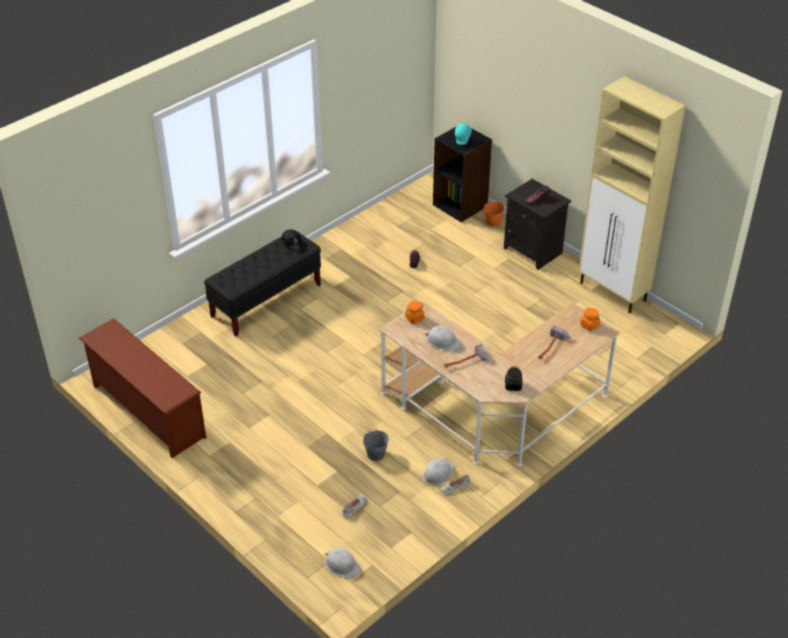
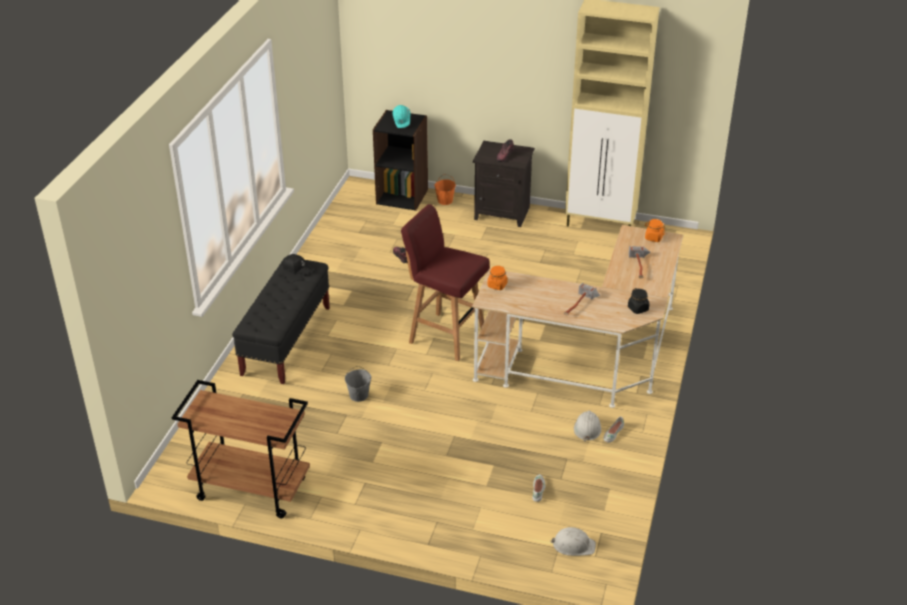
camera: 30 degrees left, 5 degrees down
brown shoe rack [79,318,206,458] -> brown cart [172,380,310,519]
grey bucket [363,429,389,461] -> grey bucket moved to [345,366,371,402]
white hard hat [425,326,462,351] -> none
none -> red stool [401,204,490,361]

